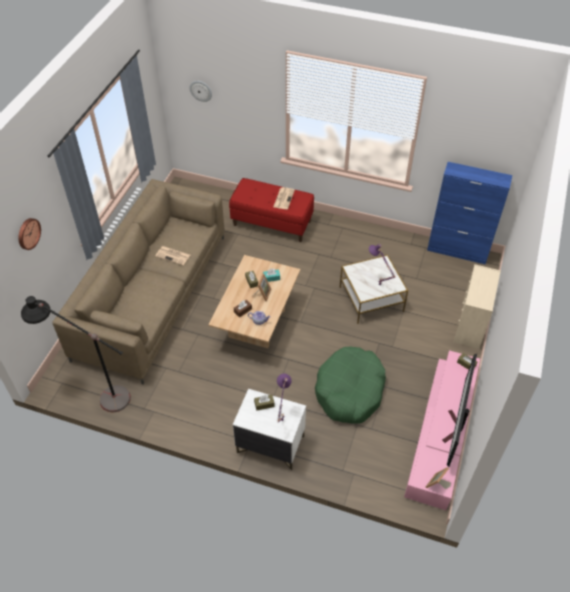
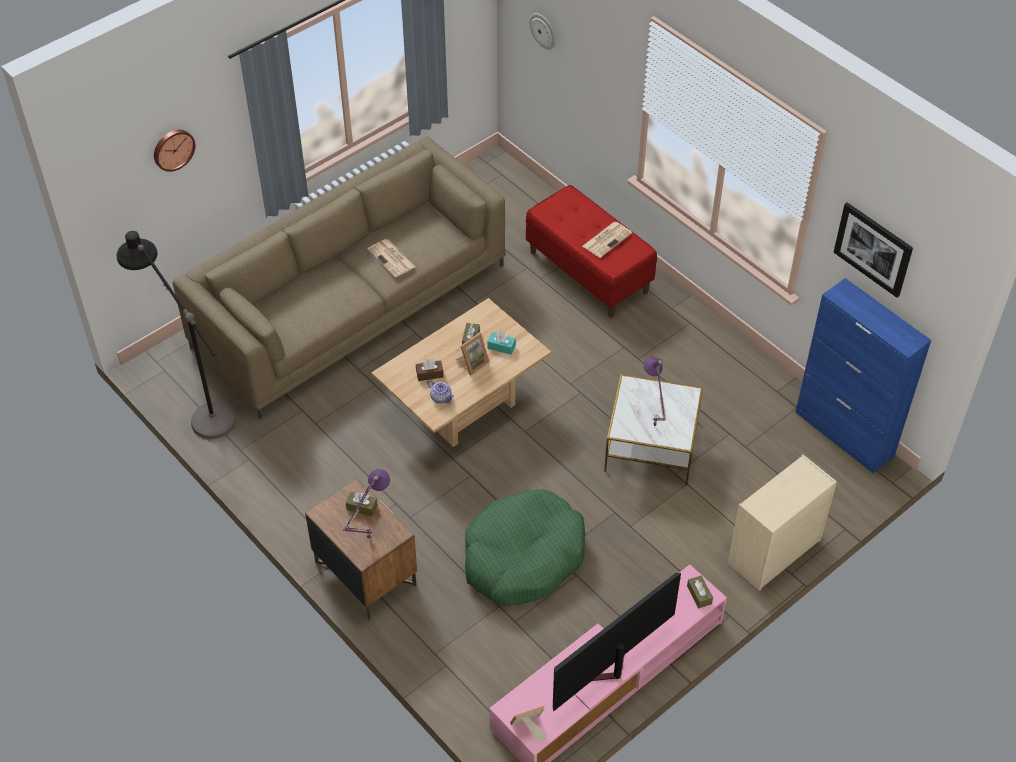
camera: 30 degrees right, 0 degrees up
white nightstand [233,389,306,470] -> brown nightstand [305,478,417,620]
none -> picture [833,202,913,298]

